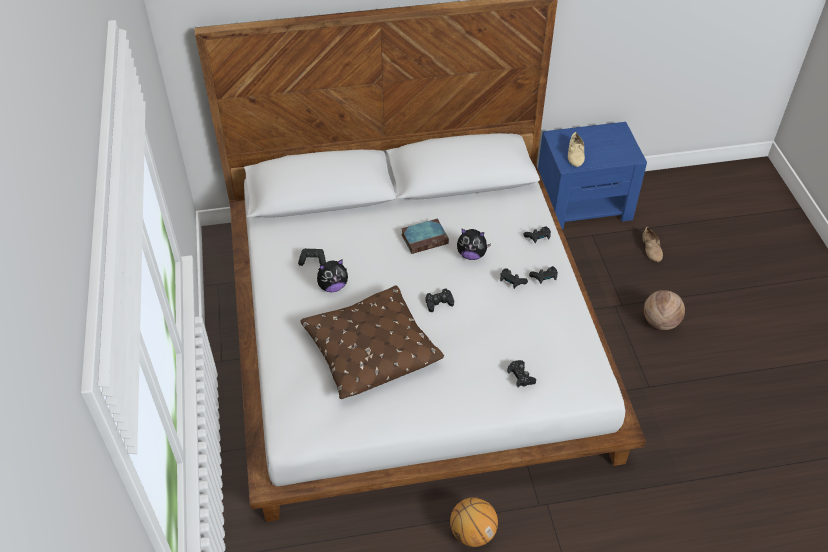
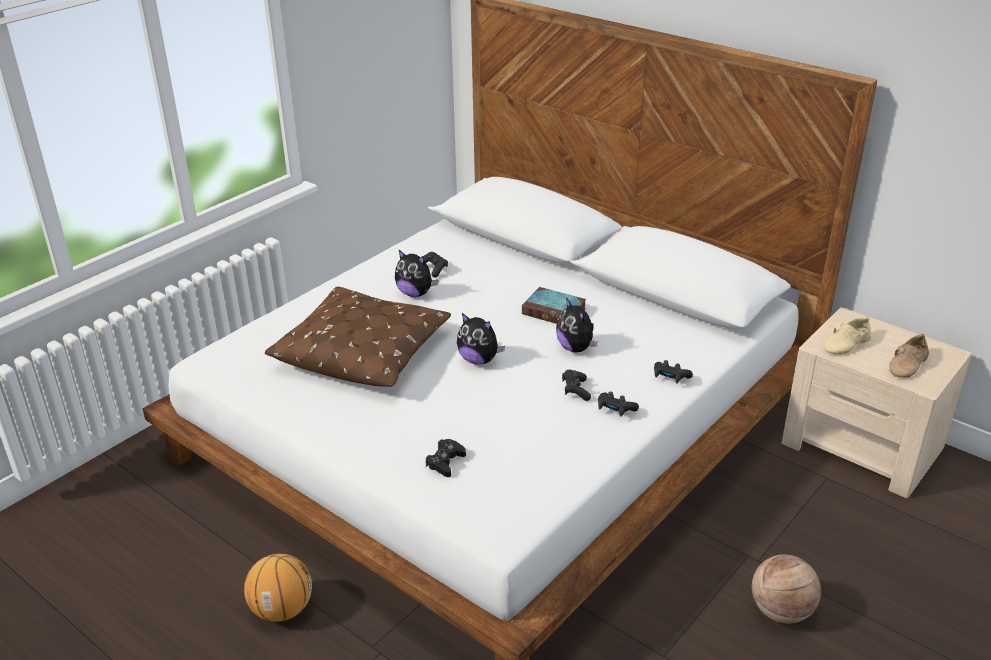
camera: 50 degrees right, 15 degrees down
black game controller [426,288,454,312] -> plush toy [457,313,505,365]
blue nightstand [538,122,647,229] -> beige nightstand [782,307,972,498]
beige shoe [642,227,663,262] -> beige shoe moved to [889,334,929,378]

